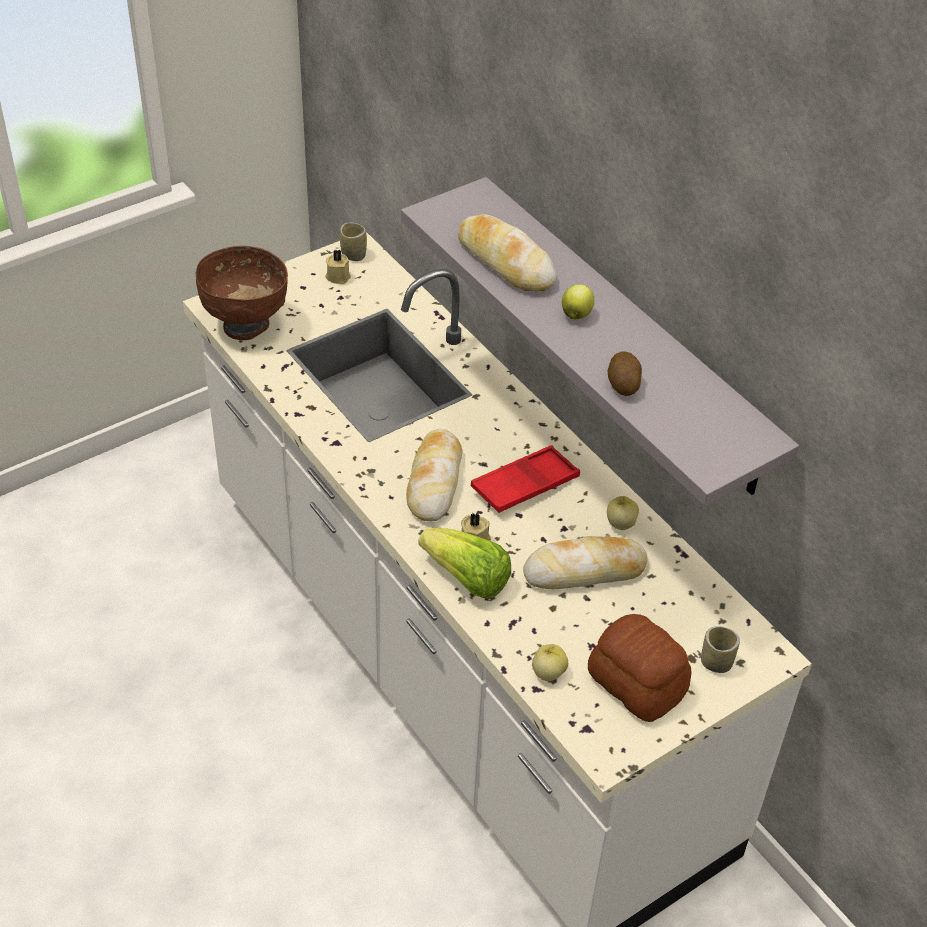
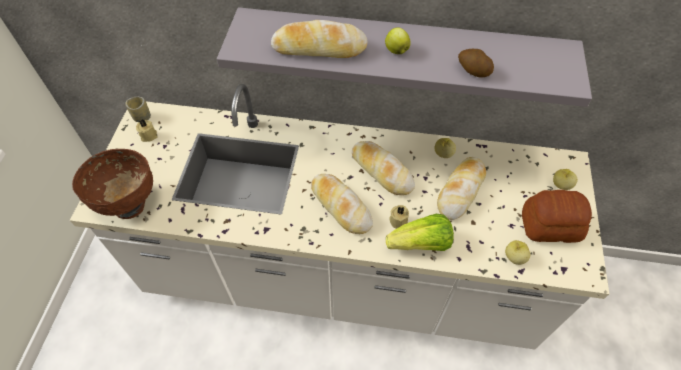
camera: 45 degrees left, 10 degrees up
red tray [471,445,580,513] -> bread [352,141,415,195]
cup [701,626,740,673] -> apple [553,169,578,190]

